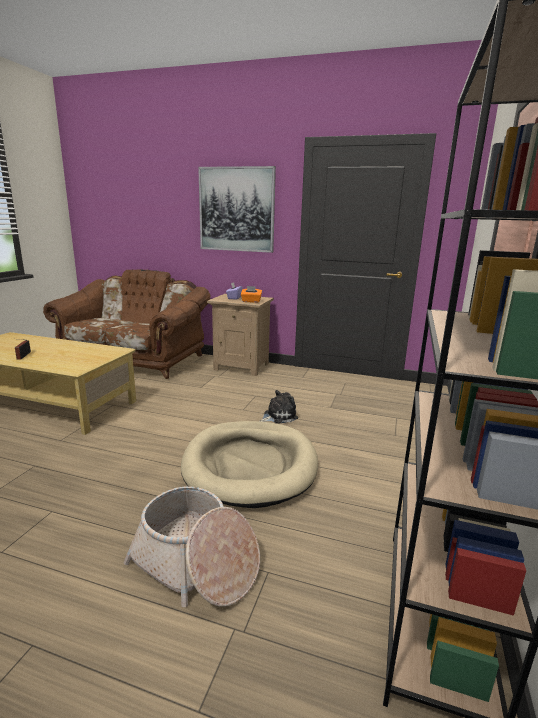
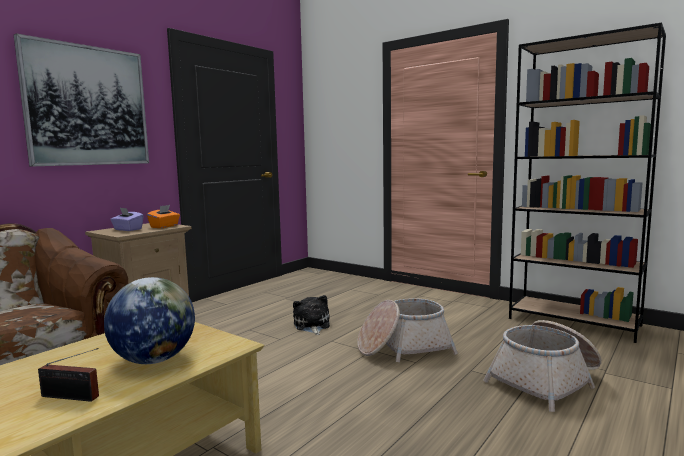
camera: 70 degrees left, 10 degrees down
beige dog bed [181,421,318,508] -> basket [357,298,458,362]
none -> globe [104,277,195,364]

